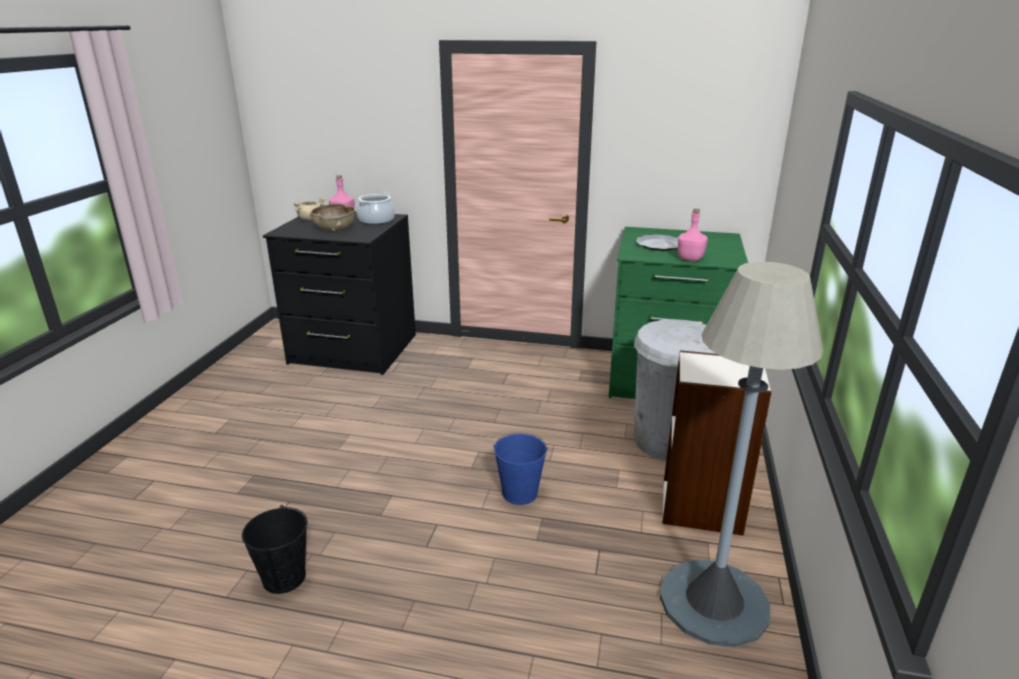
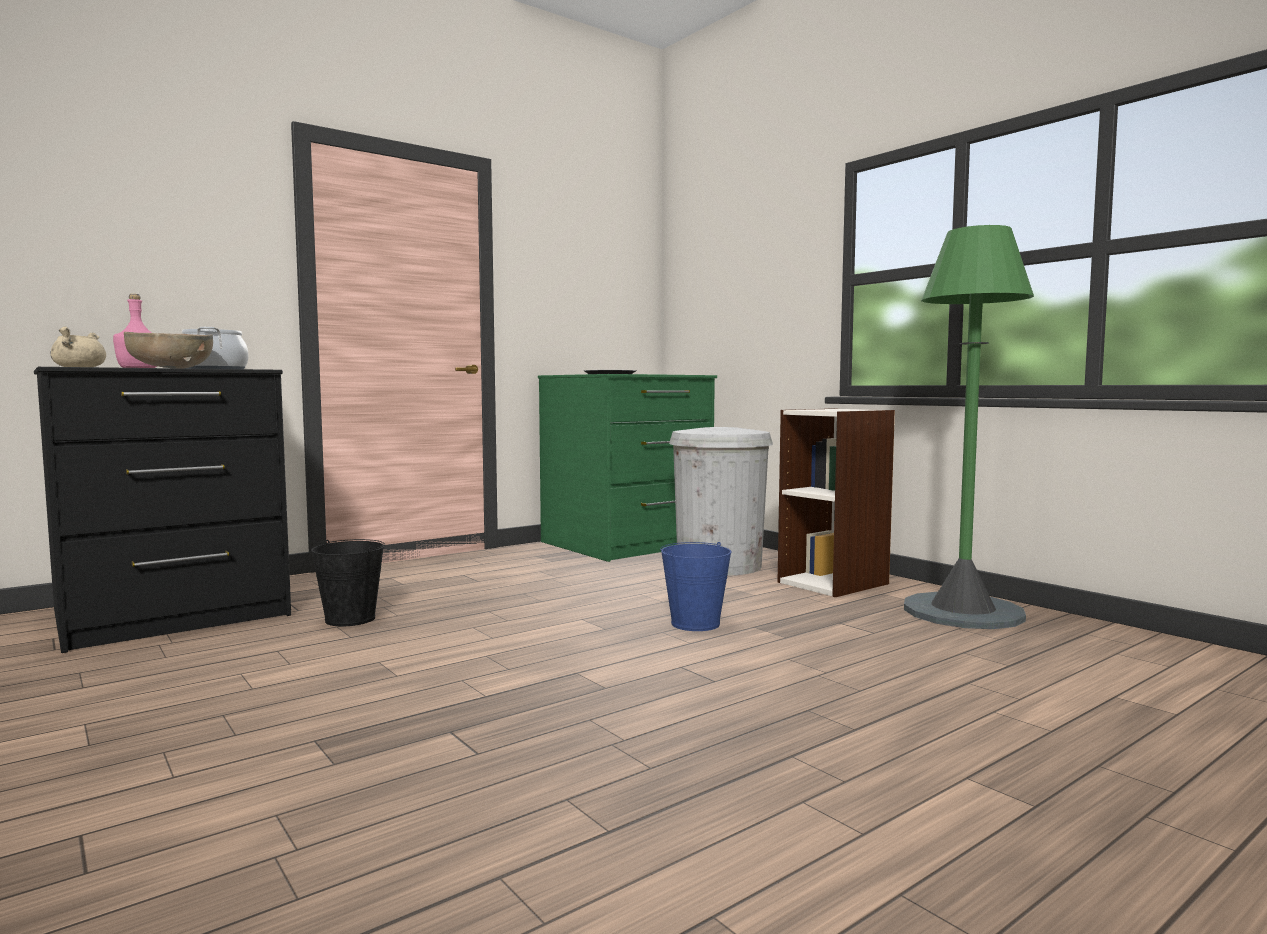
camera: 50 degrees left, 20 degrees down
black bucket [242,505,307,594] -> black bucket moved to [311,539,385,626]
grey floor lamp [660,262,823,647] -> green floor lamp [904,225,1034,629]
pink bottle [678,208,708,261] -> none

